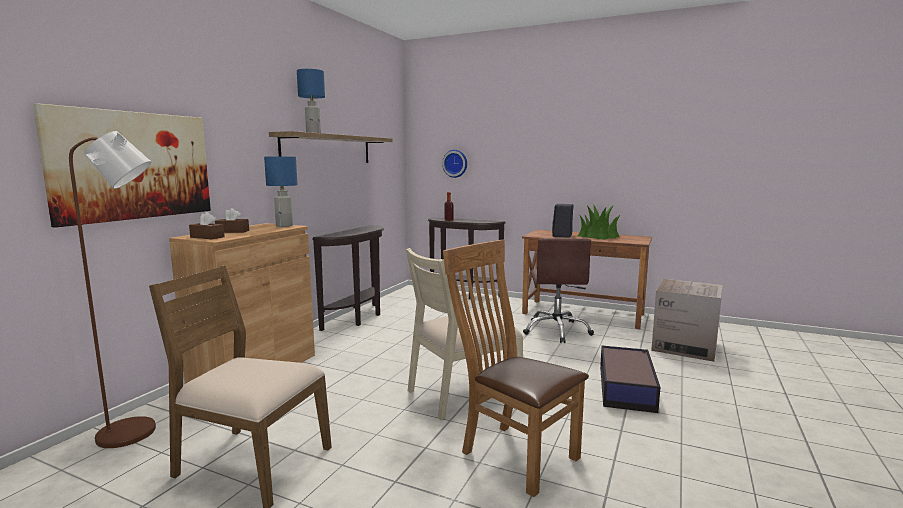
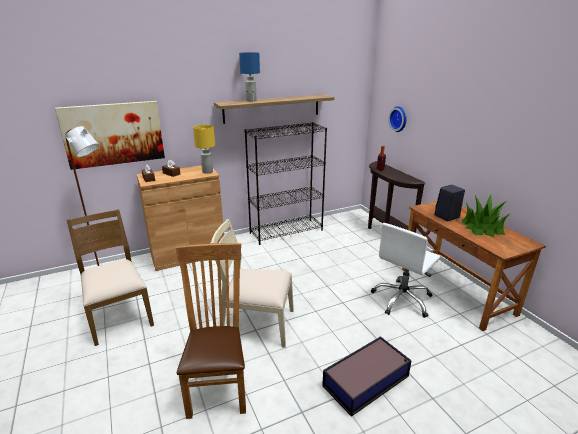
camera: 40 degrees right, 15 degrees up
blue table lamp [264,157,298,227] -> yellow table lamp [193,125,215,174]
brown console table [312,225,384,331] -> black bookcase [244,122,327,245]
brown office chair [523,238,594,343] -> white office chair [371,223,440,318]
cardboard box [651,279,723,362] -> none

